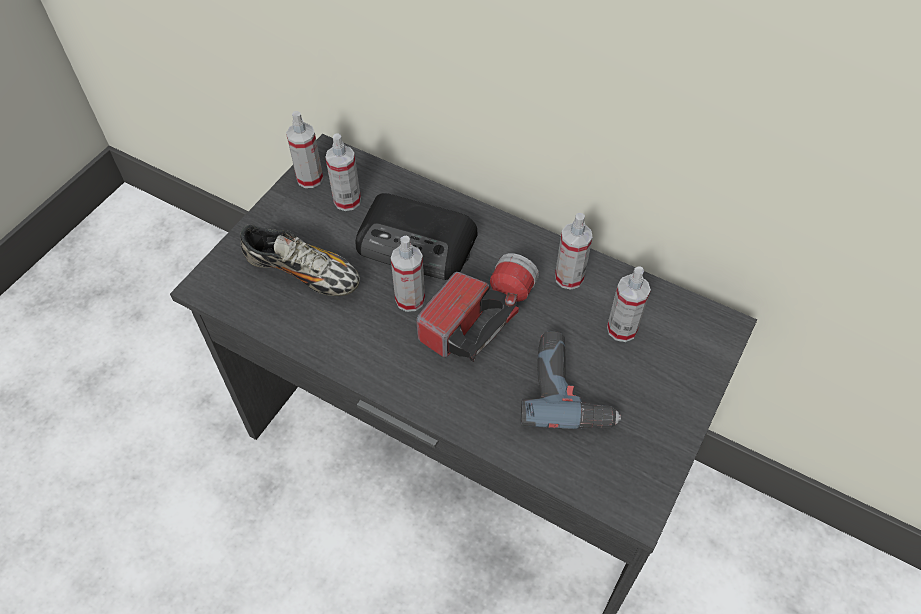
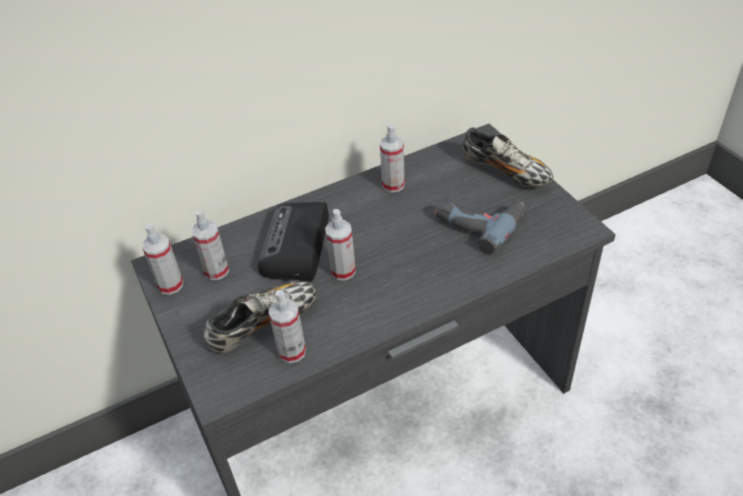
camera: 55 degrees left, 10 degrees down
radio [356,193,478,280] -> radio turned 135 degrees clockwise [258,202,329,281]
flashlight [416,253,539,362] -> none
spray bottle [607,267,651,342] -> spray bottle moved to [268,290,306,363]
none -> shoe [463,127,554,187]

